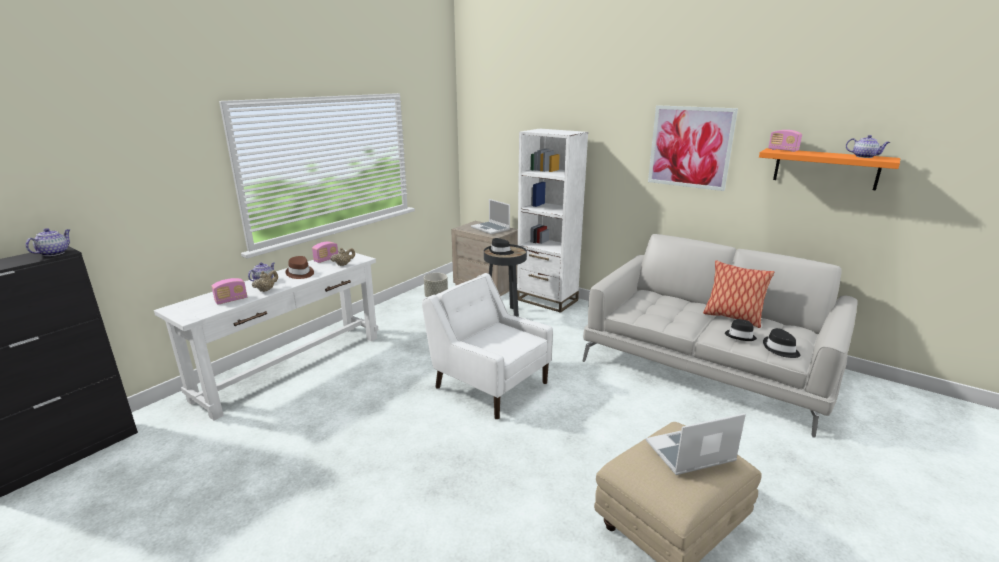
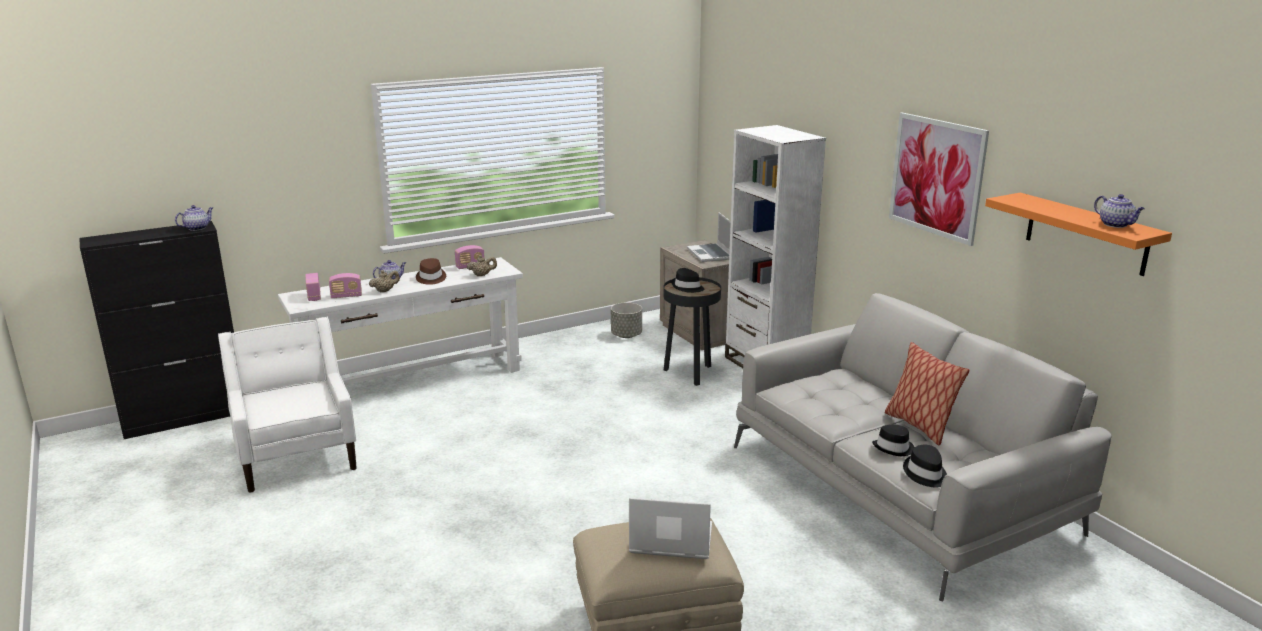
camera: 25 degrees right, 0 degrees up
white armchair [422,273,553,420] -> white armchair moved to [218,317,357,493]
radio [768,130,802,152] -> radio moved to [305,273,321,301]

